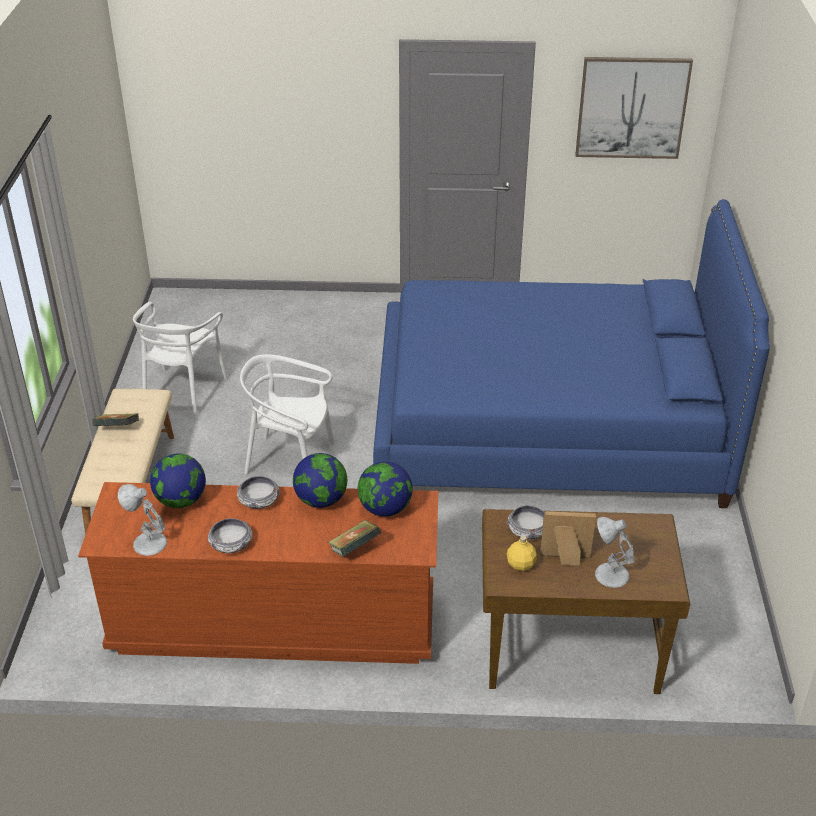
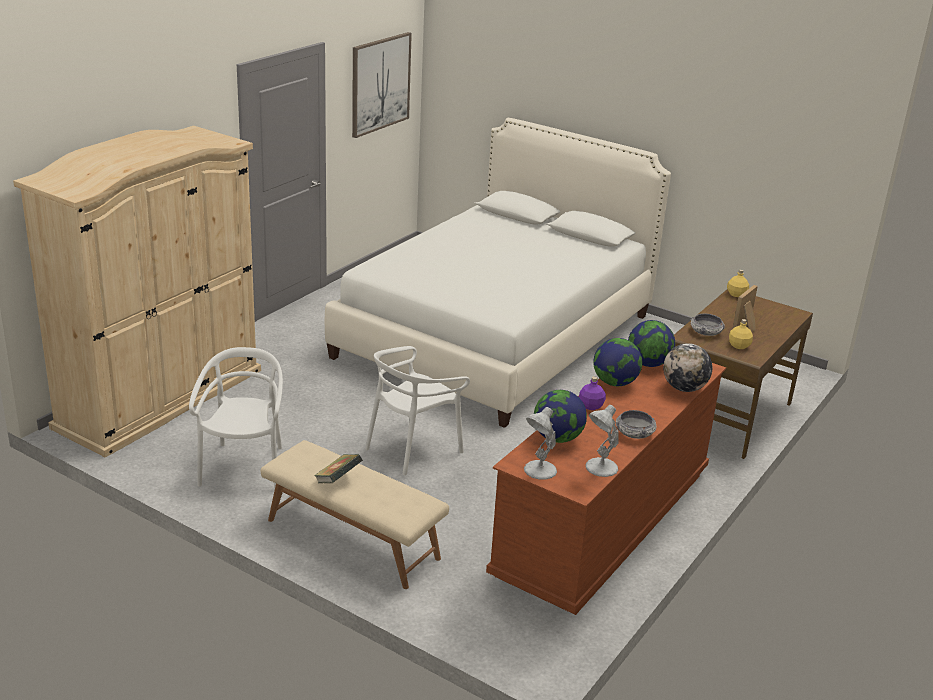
camera: 60 degrees left, 10 degrees down
white chair [133,302,228,418] -> white chair turned 135 degrees counterclockwise [189,347,283,490]
bowl [236,476,280,509] -> purple bottle [579,376,606,410]
book [328,520,381,557] -> globe [663,343,712,392]
blue bed [373,199,770,508] -> white bed [325,118,671,428]
white table lamp [595,517,634,588] -> white table lamp moved to [524,407,557,480]
none -> beige wardrobe [13,126,261,458]
none -> yellow bottle [727,269,749,297]

